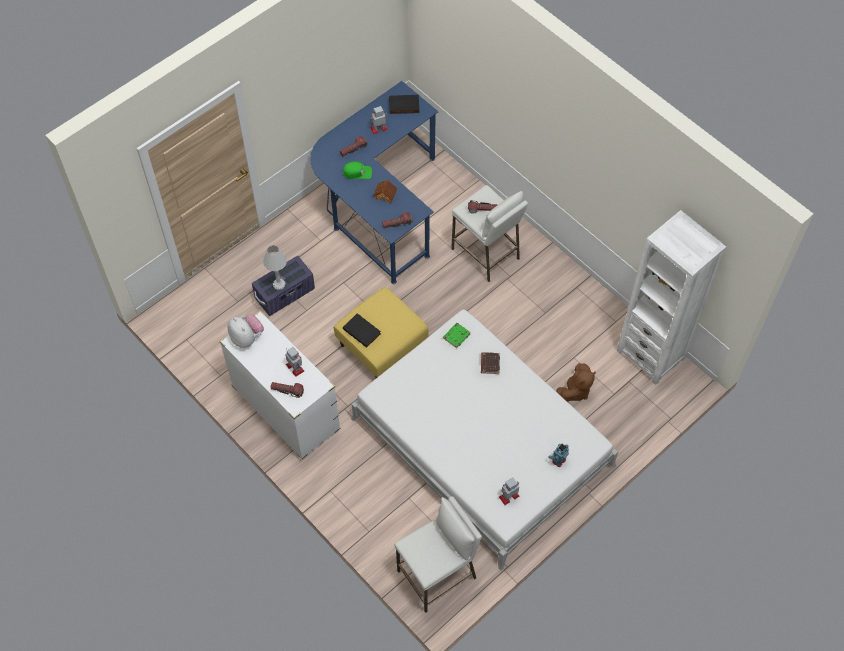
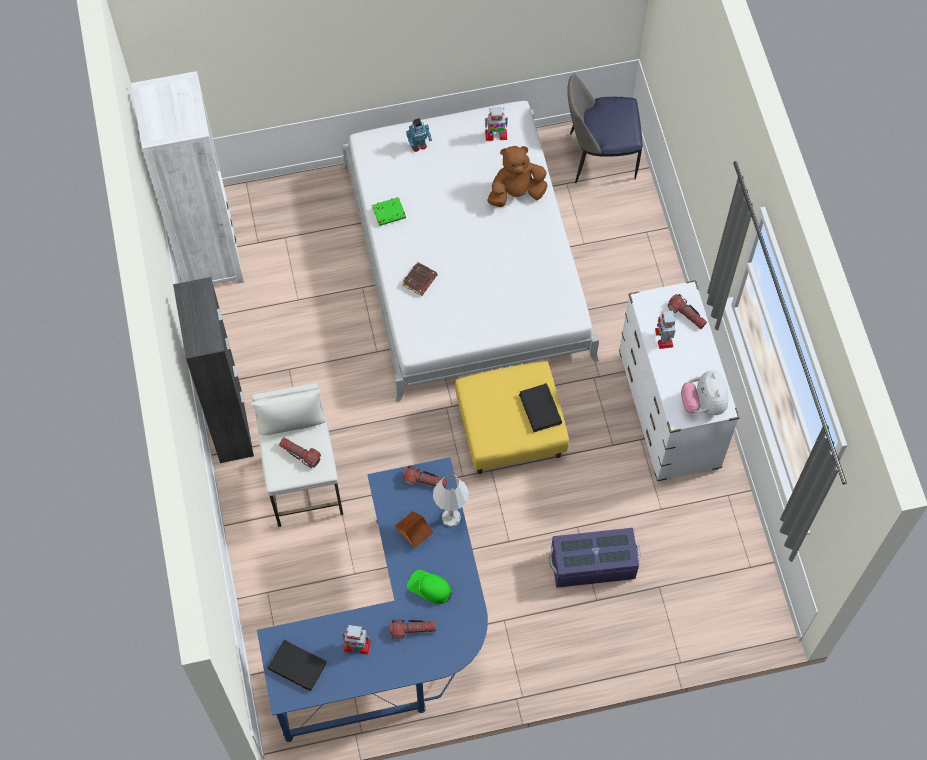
camera: 150 degrees left, 5 degrees up
white table lamp [263,245,287,290] -> white table lamp moved to [433,474,469,527]
white stool [395,496,482,613] -> chair [567,74,643,183]
green book [443,323,471,348] -> green book moved to [372,197,406,226]
brown plush toy [556,363,596,401] -> brown plush toy moved to [487,146,548,207]
none -> black cabinet [173,277,254,463]

